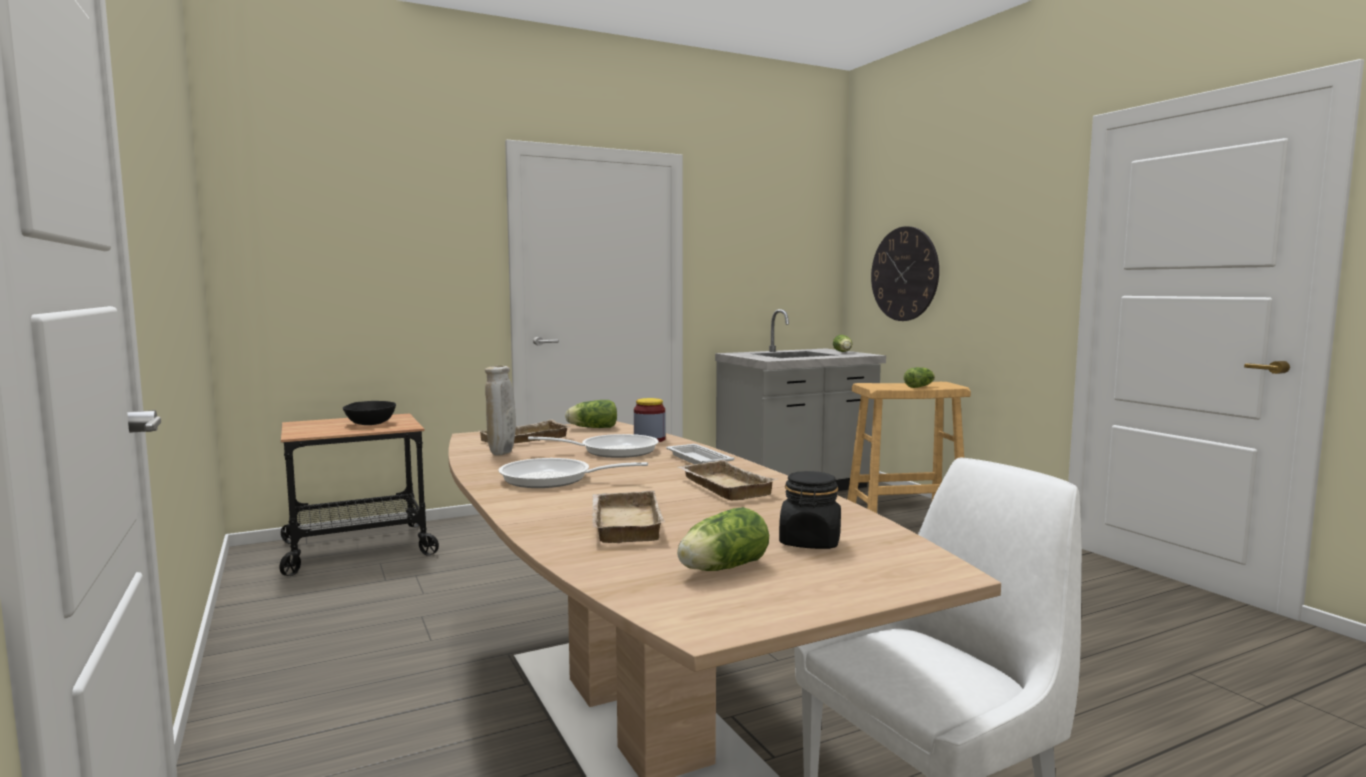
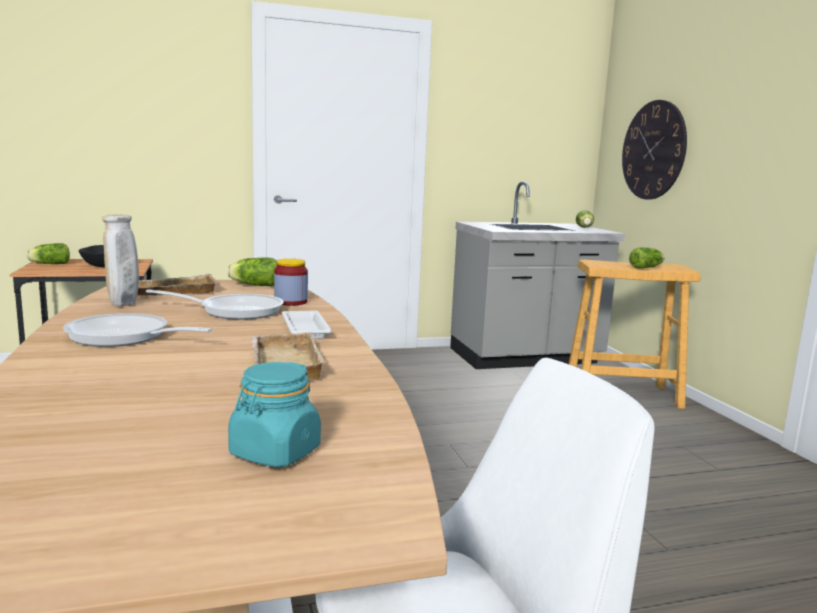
camera: 10 degrees right, 5 degrees up
beige tray [592,490,665,543] -> none
lettuce [677,507,769,571] -> lettuce moved to [26,243,70,264]
black jar [779,471,841,549] -> turquoise jar [228,362,321,467]

